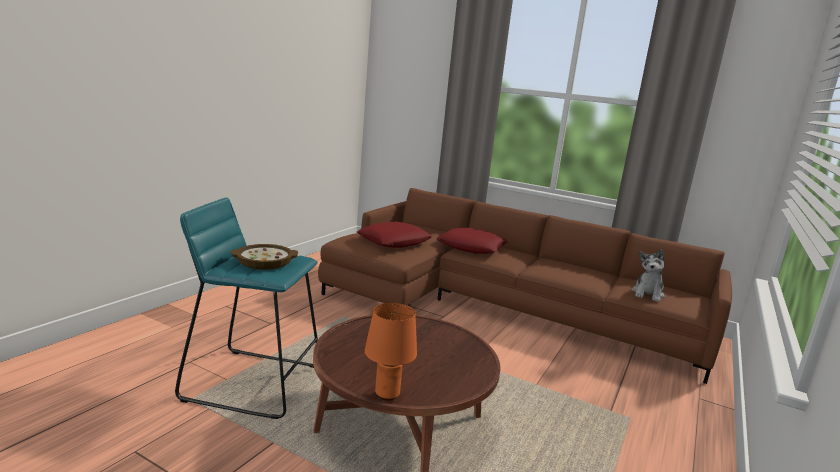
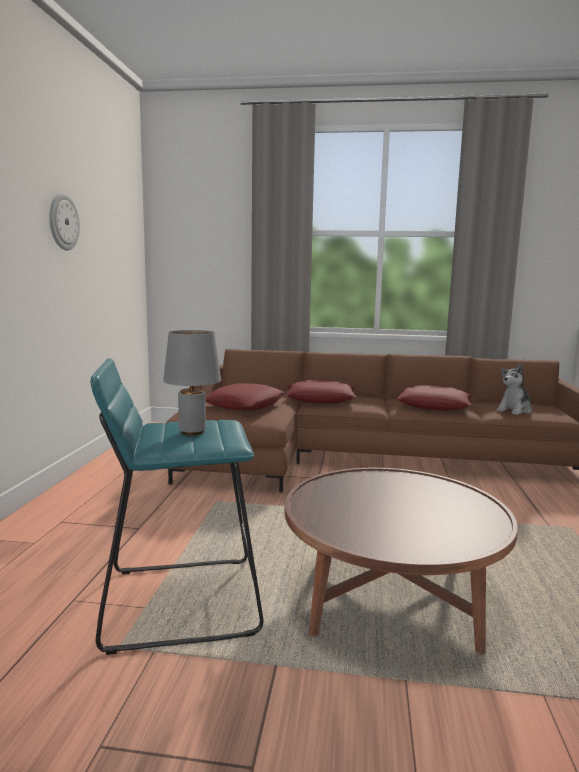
camera: 20 degrees left, 5 degrees down
bowl [231,244,298,270] -> grey table lamp [163,330,221,436]
orange table lamp [365,303,417,401] -> none
plush toy [632,249,665,302] -> plush toy turned 45 degrees clockwise [496,363,532,415]
none -> wall clock [49,193,80,250]
none -> red pillow [396,385,471,411]

